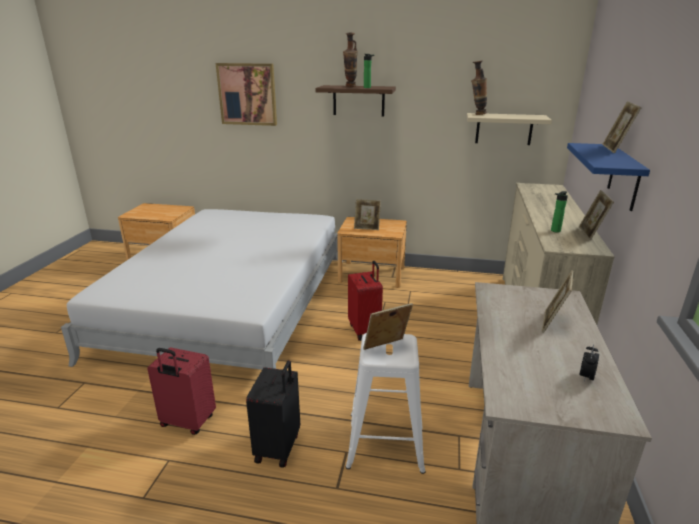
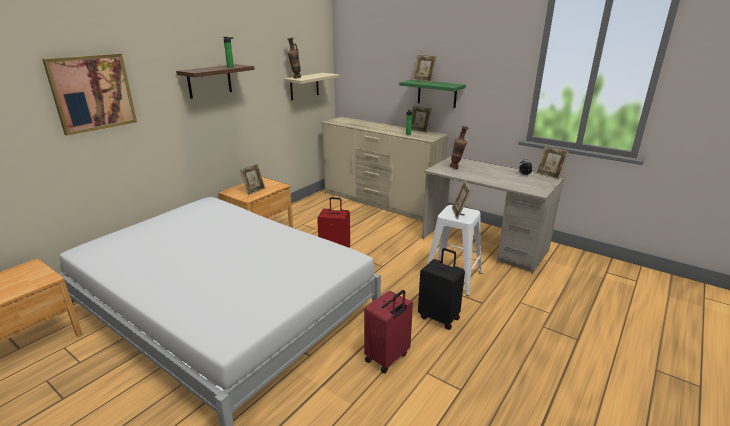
camera: 65 degrees left, 0 degrees up
vase [343,33,358,87] -> vase moved to [450,126,469,169]
picture frame [542,270,573,333] -> picture frame moved to [536,145,569,180]
blue shelf [567,143,650,211] -> green shelf [399,79,466,108]

